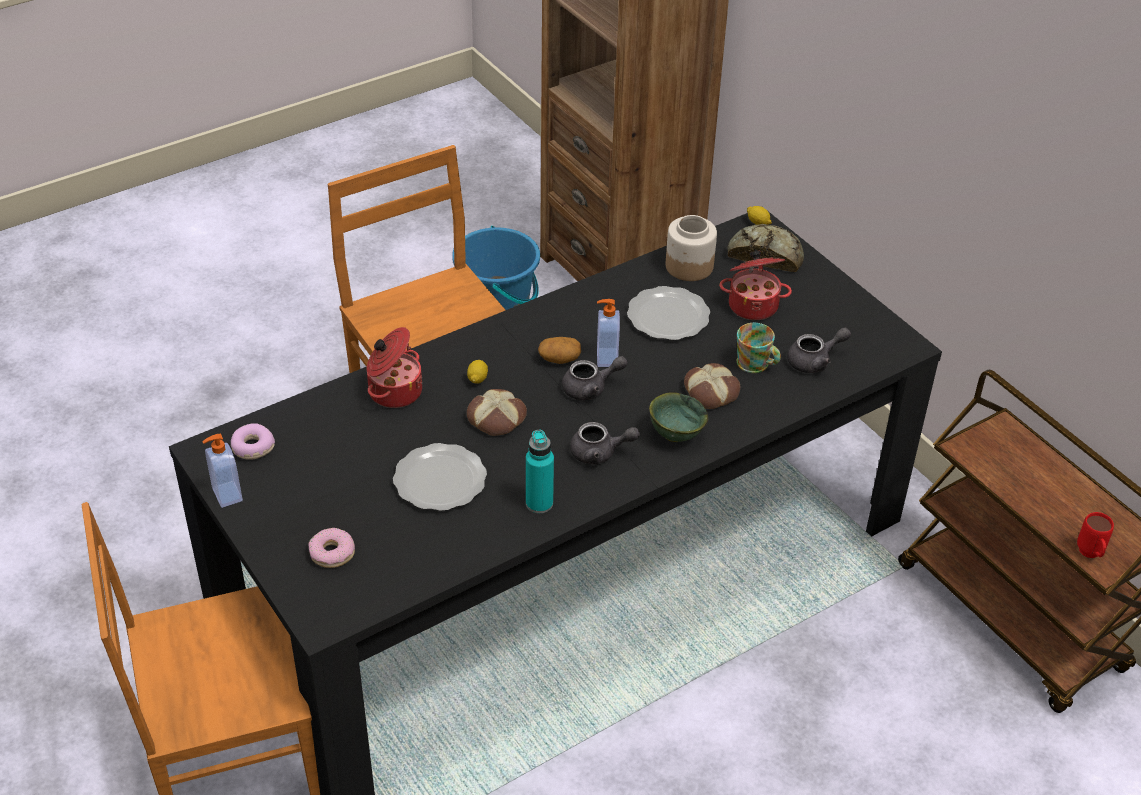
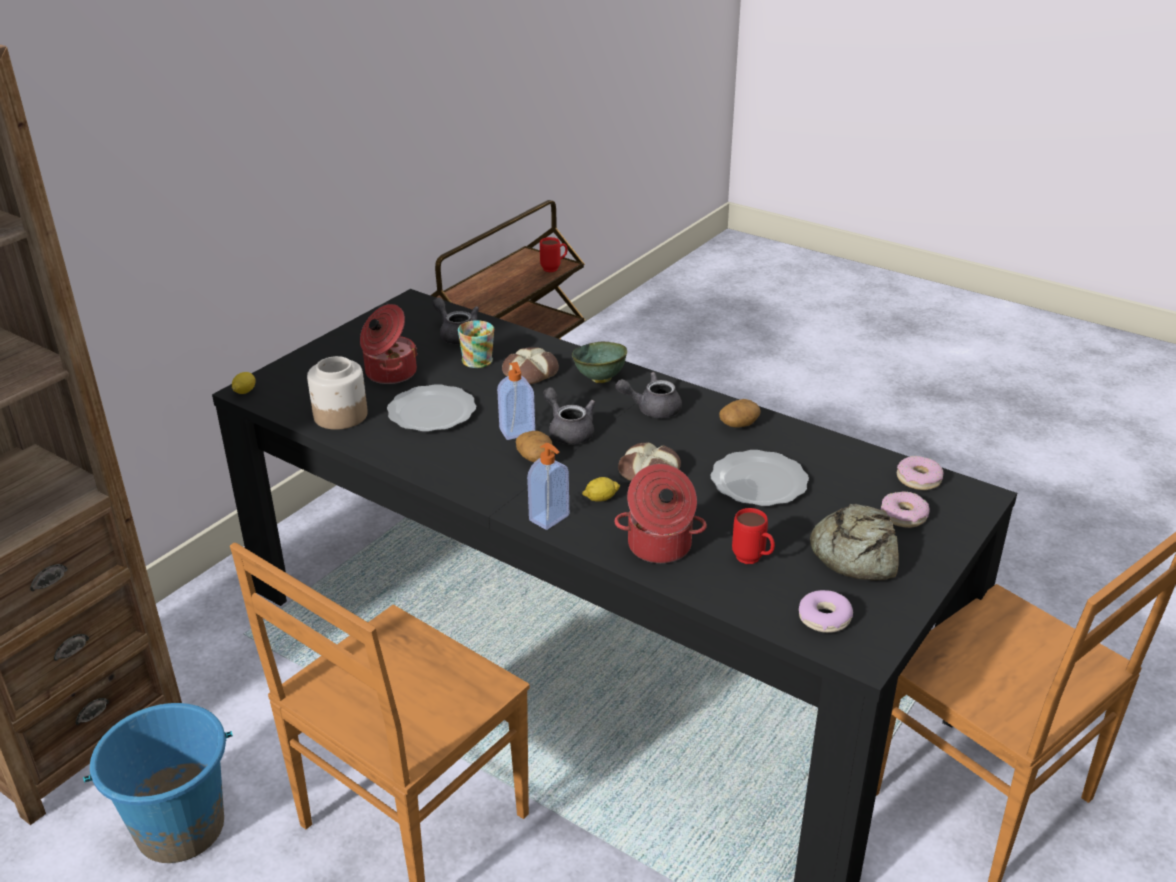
camera: 110 degrees left, 10 degrees down
soap dispenser [202,434,243,508] -> soap dispenser moved to [527,443,569,530]
turquoise bottle [526,430,554,513] -> potato [719,399,761,427]
grey teapot [570,422,640,465] -> grey teapot turned 75 degrees counterclockwise [615,372,682,418]
bread [727,224,804,272] -> bread moved to [810,504,899,580]
none -> red mug [732,508,775,564]
none -> donut [897,456,943,490]

